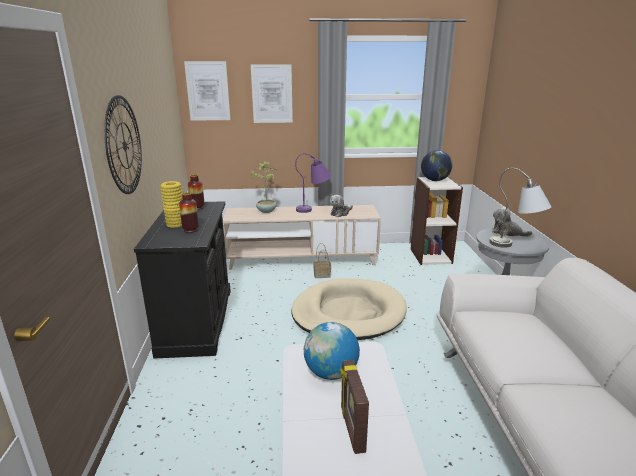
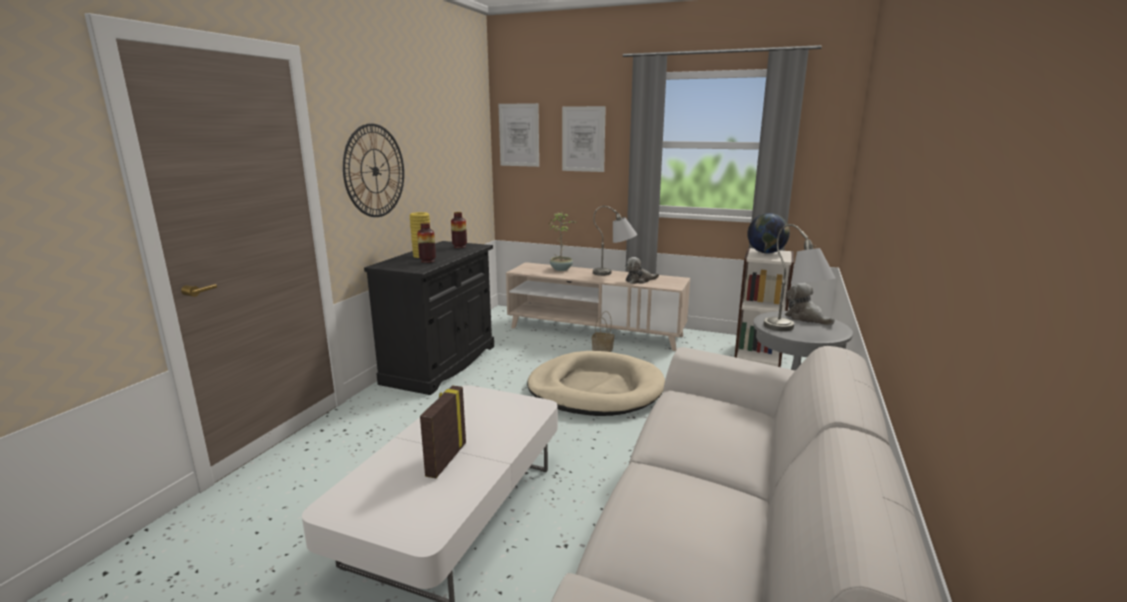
camera: 25 degrees right, 5 degrees down
purple table lamp [295,153,332,213] -> grey table lamp [593,206,637,276]
globe [304,322,360,380] -> none

